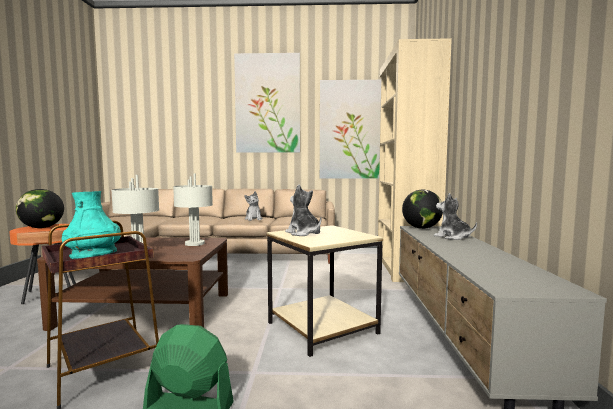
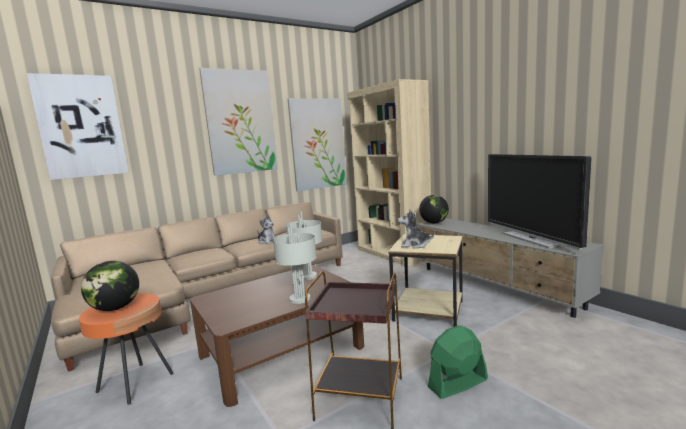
camera: 35 degrees left, 5 degrees up
turquoise vase [62,191,121,259] -> none
plush toy [434,193,477,240] -> none
none -> picture [26,73,129,180]
none -> television [488,154,592,250]

